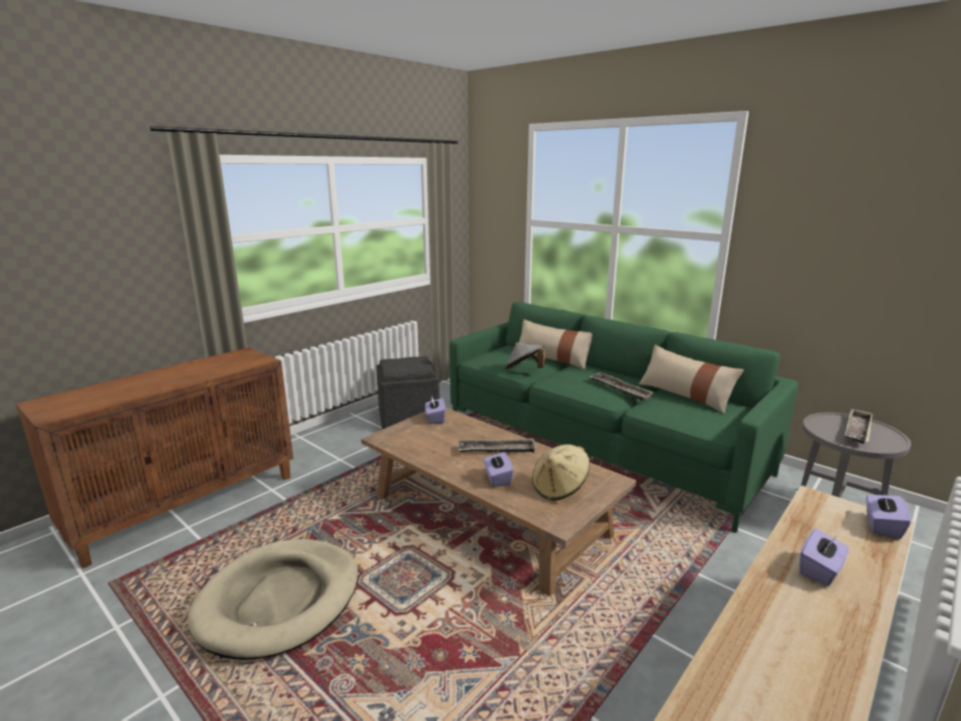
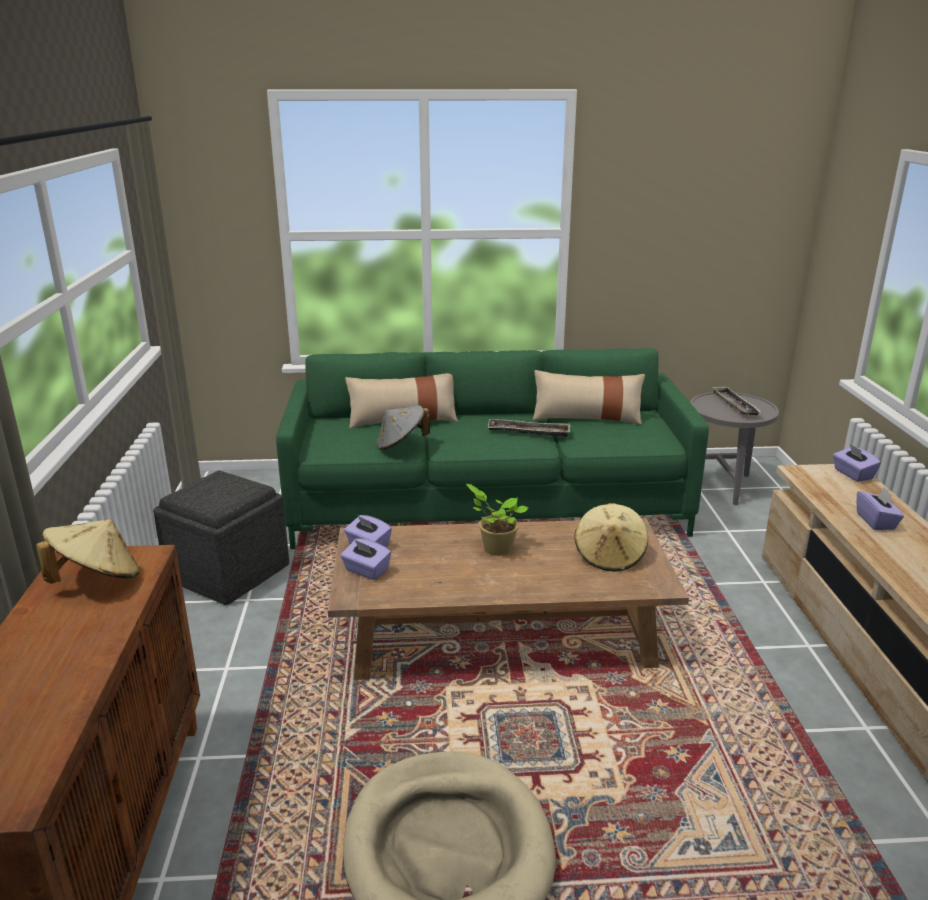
camera: 45 degrees left, 5 degrees up
tray [458,438,537,453] -> potted plant [466,484,528,556]
purple tissue box [483,451,514,487] -> purple tissue box moved to [340,539,391,580]
none -> beige hat [36,519,140,584]

